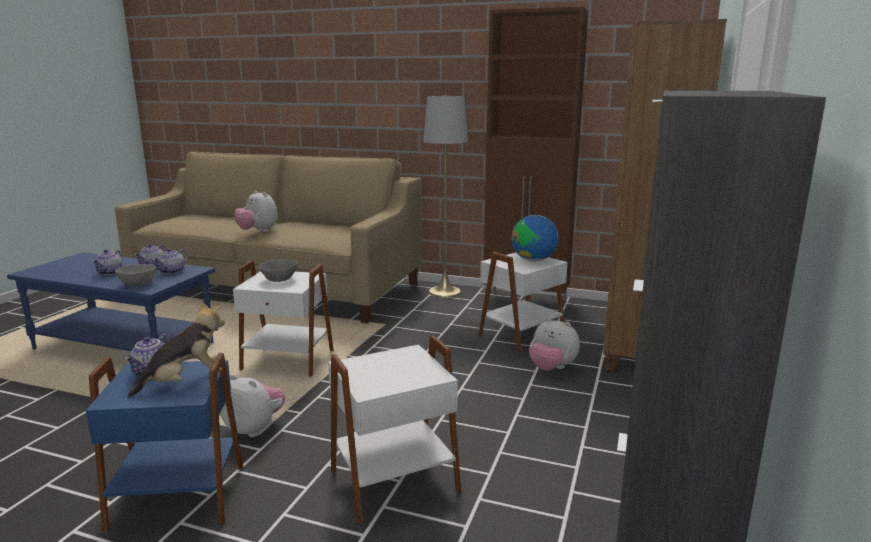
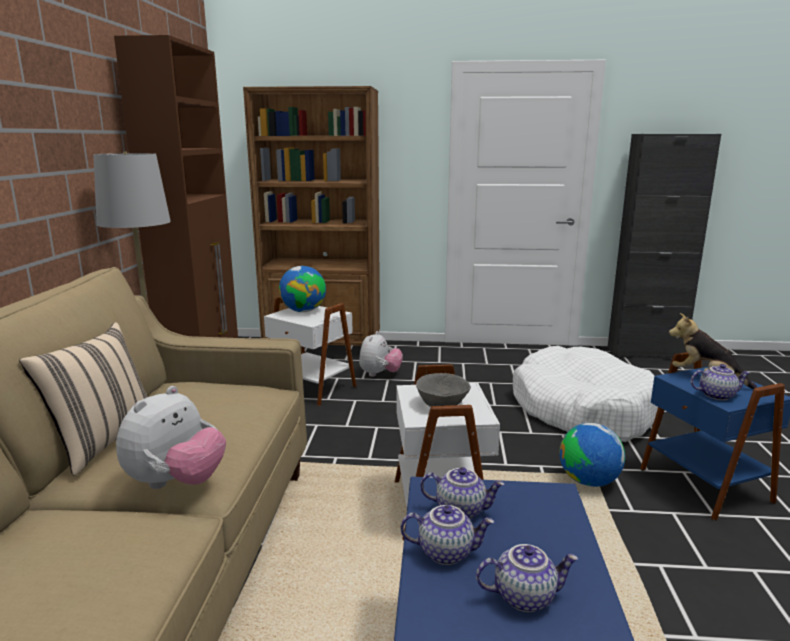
camera: 105 degrees left, 0 degrees up
grey bowl [115,264,156,286] -> none
plush toy [220,374,285,437] -> globe [559,423,625,487]
white side table [328,335,461,523] -> white dog bed [513,346,658,442]
none -> beige pillow [19,322,147,475]

